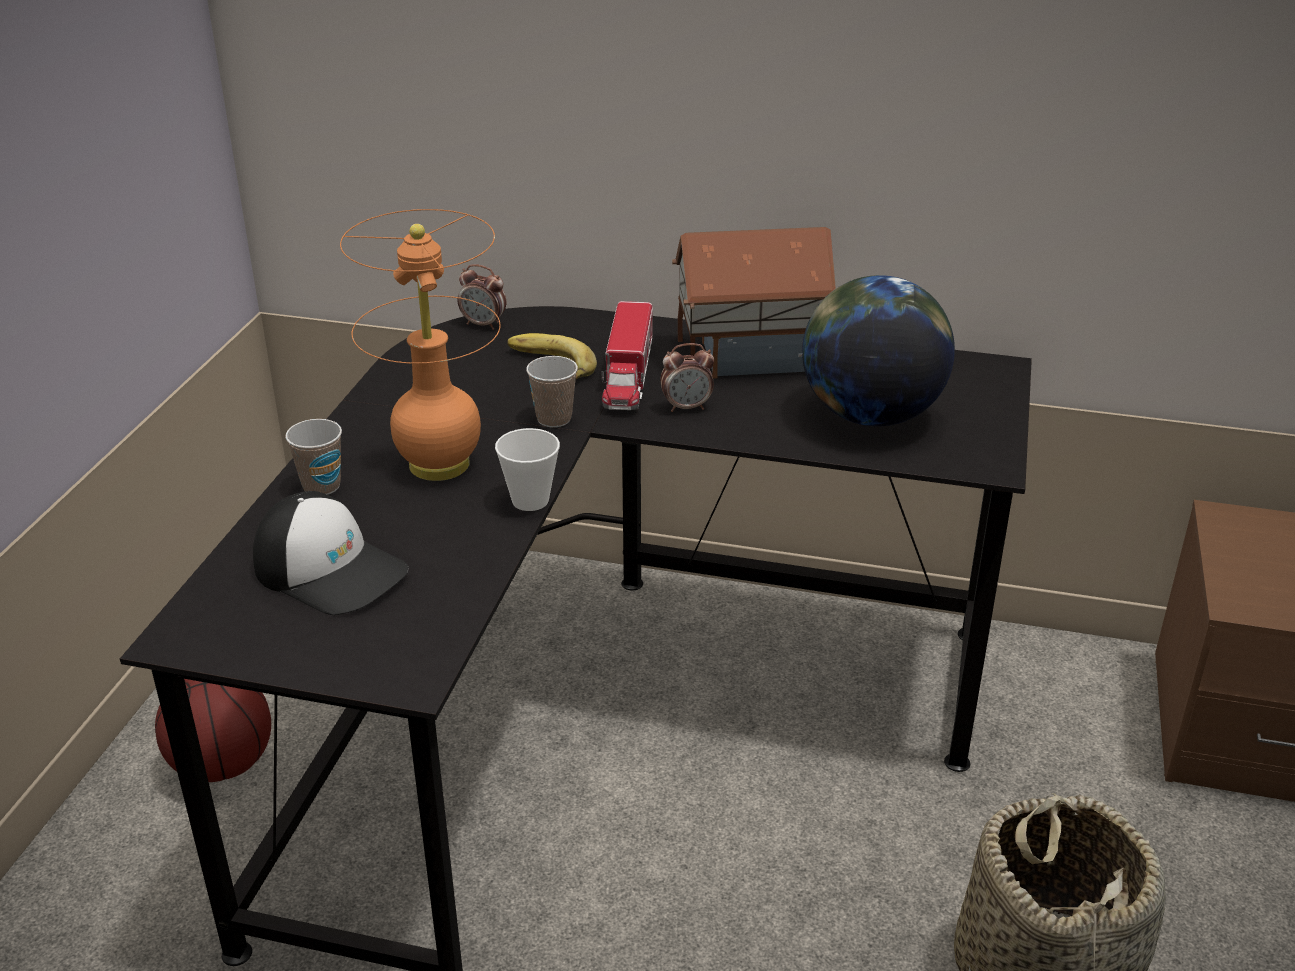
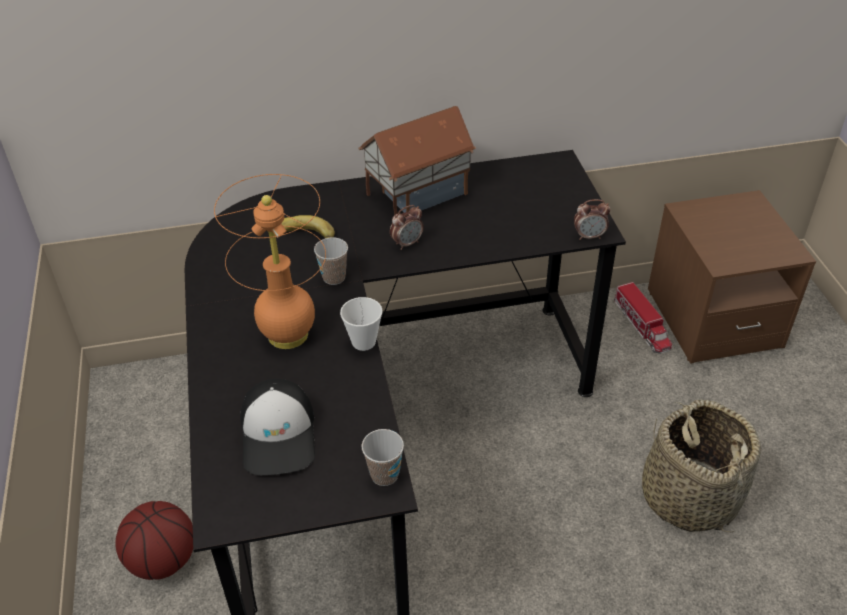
camera: 25 degrees left, 10 degrees up
cap [253,491,409,615] -> cap turned 75 degrees clockwise [240,379,315,475]
cup [285,419,342,495] -> cup moved to [362,429,404,486]
alarm clock [458,264,506,330] -> alarm clock moved to [574,199,610,240]
toy truck [601,301,653,410] -> toy truck moved to [614,282,672,354]
globe [802,275,955,426] -> none

